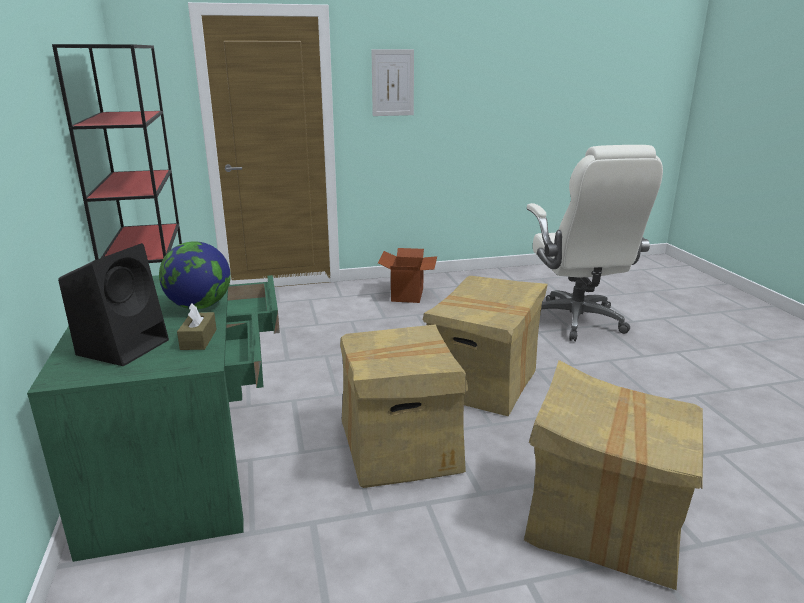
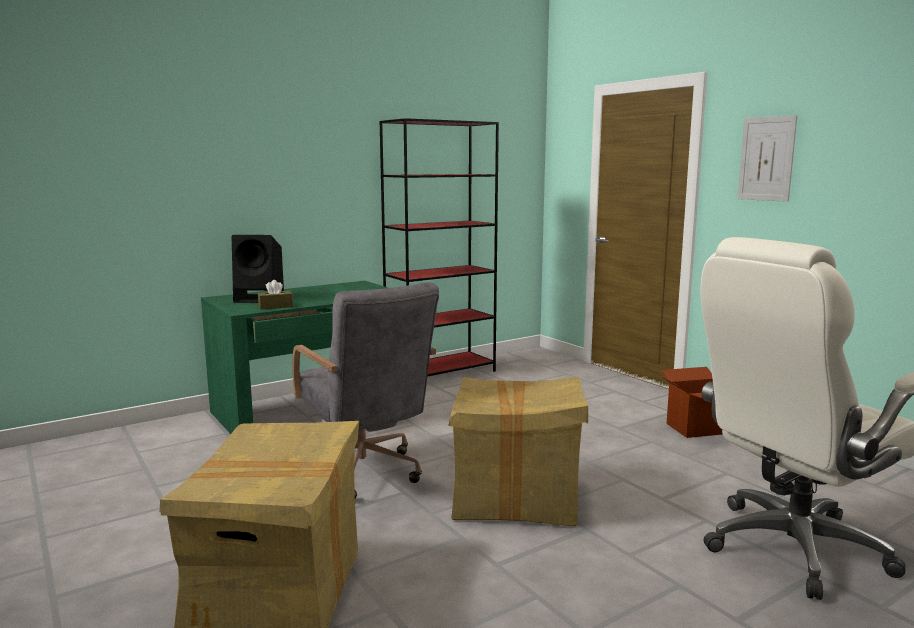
camera: 70 degrees right, 10 degrees down
globe [159,241,231,309] -> none
cardboard box [340,324,468,488] -> grey office chair [292,282,439,498]

